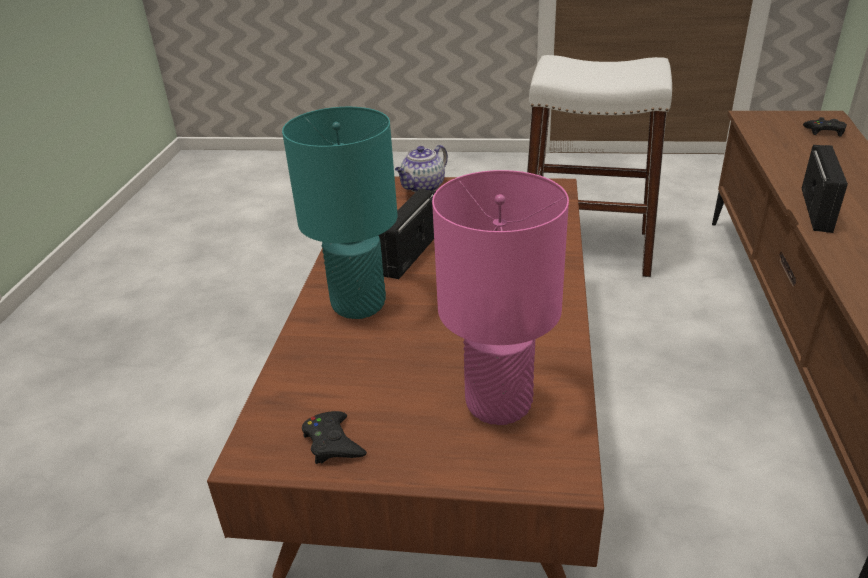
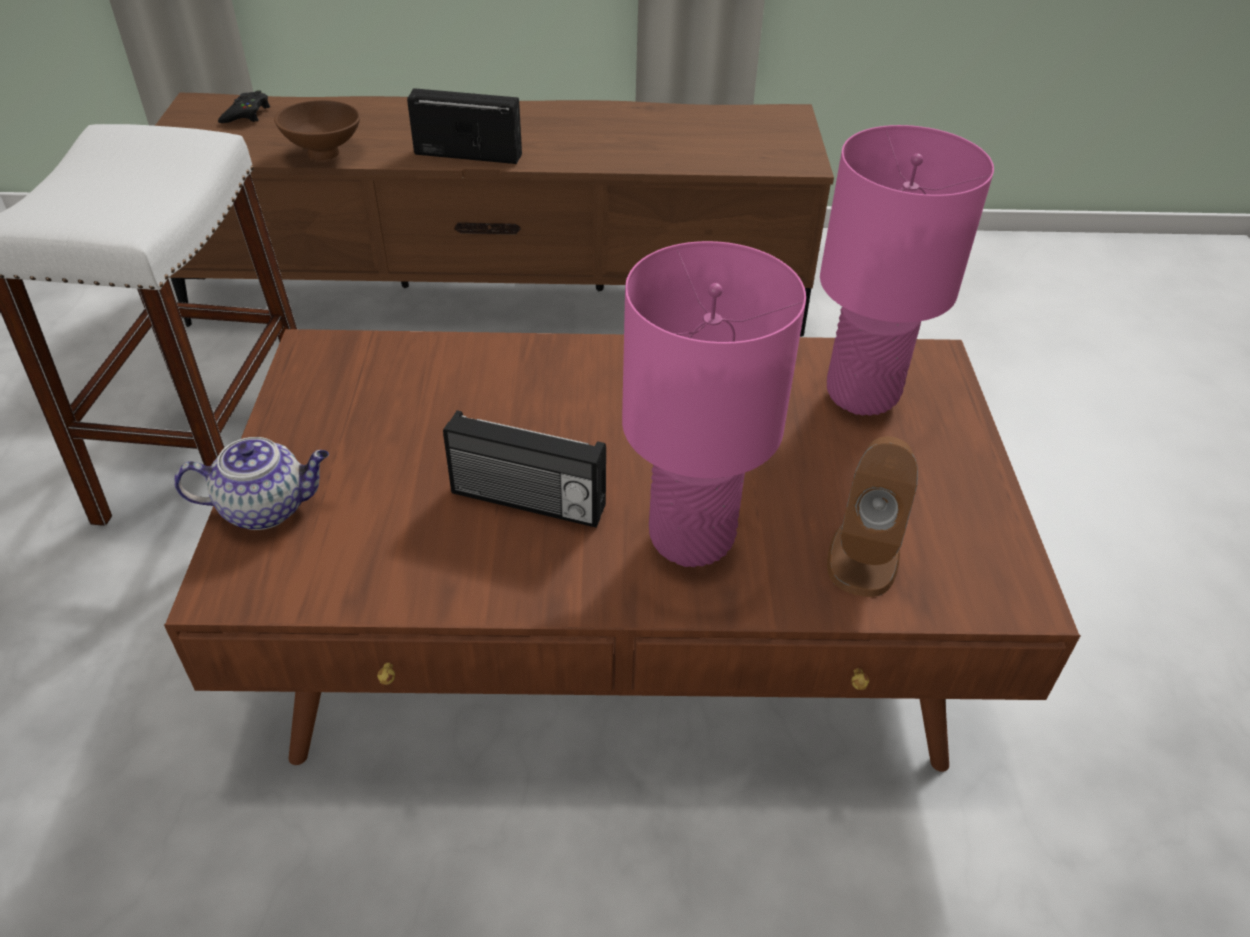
camera: 100 degrees left, 10 degrees up
turquoise table lamp [282,107,398,319] -> pink table lamp [622,241,806,567]
black game controller [302,411,367,464] -> none
teapot [395,145,448,193] -> teapot turned 45 degrees counterclockwise [174,437,329,530]
none -> brown bowl [274,100,360,160]
none -> brown speaker [827,436,918,597]

